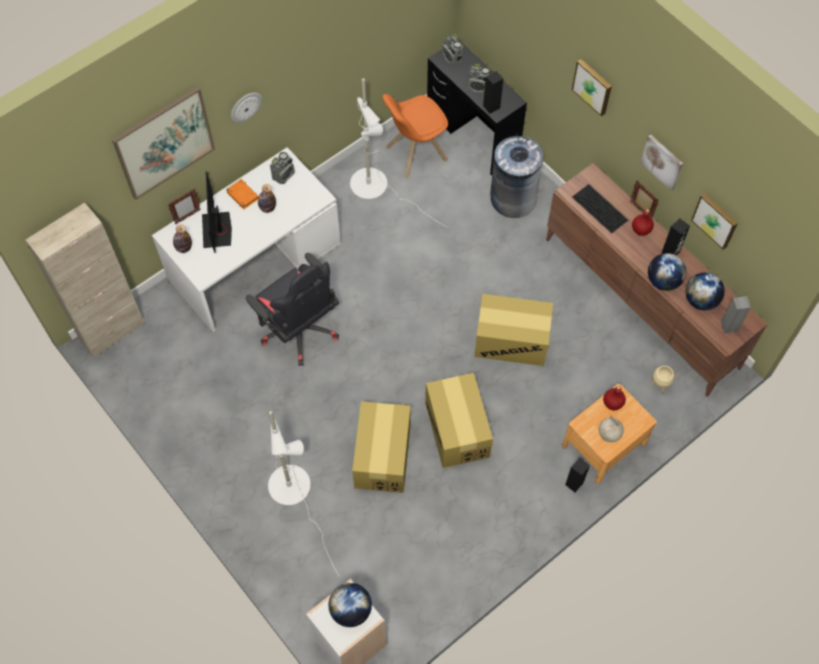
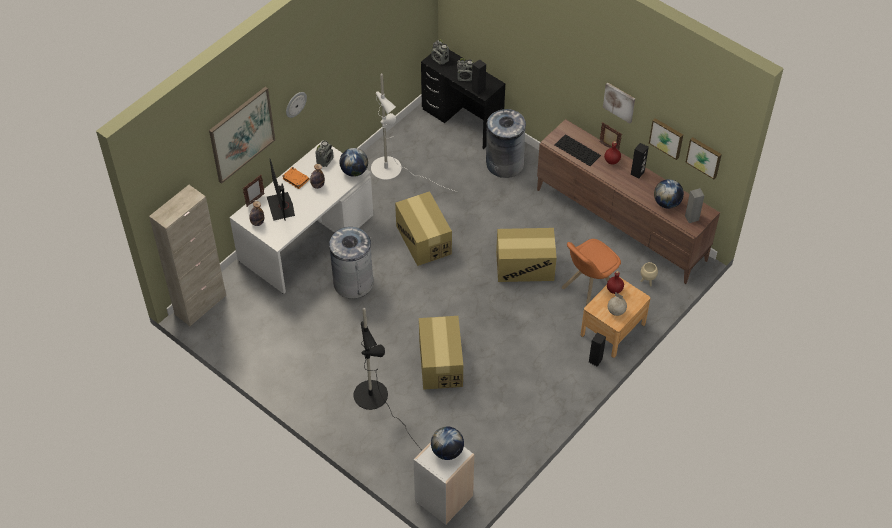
camera: 10 degrees left, 10 degrees down
black office chair [246,253,339,366] -> grey trash can [329,227,374,299]
white floor lamp [268,411,340,577] -> black floor lamp [354,308,422,450]
orange chair [382,94,448,178] -> orange chair moved to [562,239,621,305]
cardboard box [425,373,493,468] -> cardboard box moved to [395,191,452,266]
picture [572,59,612,116] -> picture moved to [685,137,722,179]
globe [648,253,686,291] -> globe moved to [340,148,368,177]

